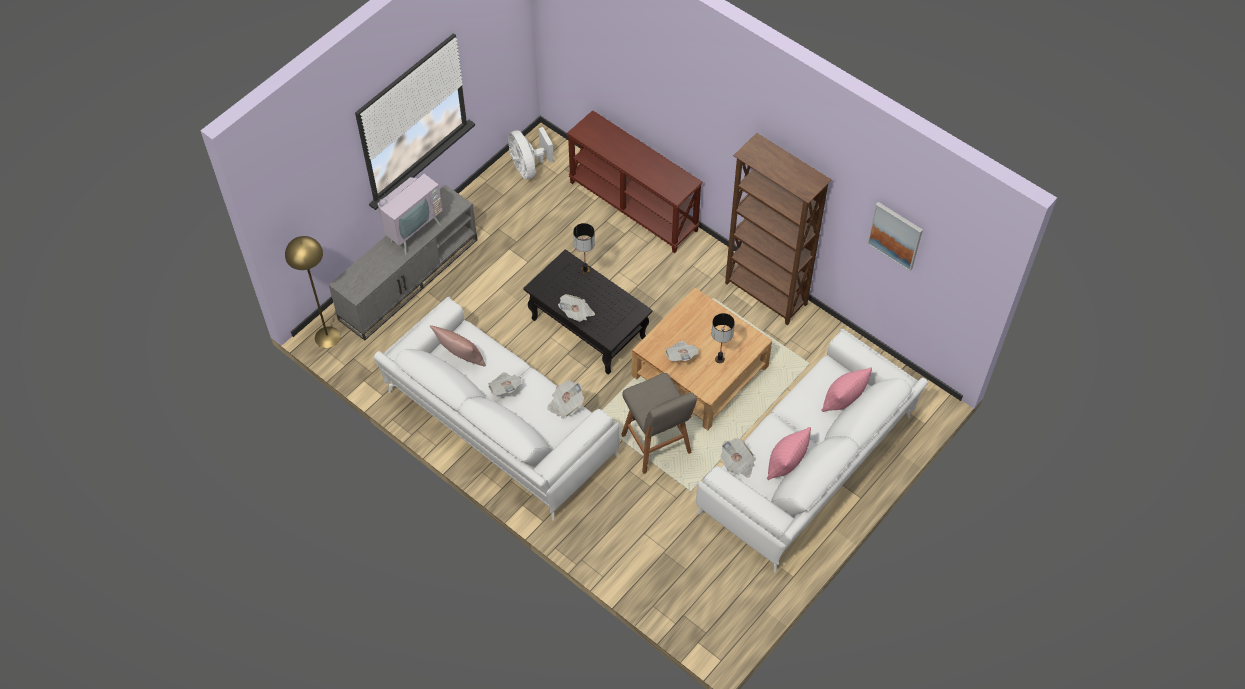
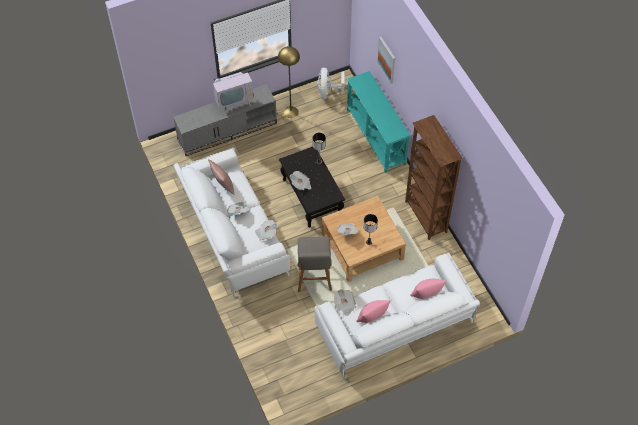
camera: 25 degrees right, 0 degrees up
yellow floor lamp [285,236,341,348] -> yellow floor lamp moved to [278,46,300,118]
brown console table [567,110,702,253] -> turquoise console table [347,71,411,173]
picture [867,202,923,271] -> picture moved to [377,37,395,83]

